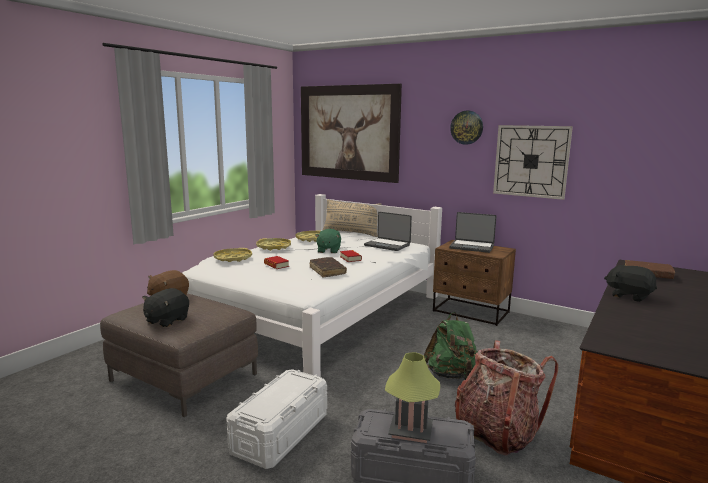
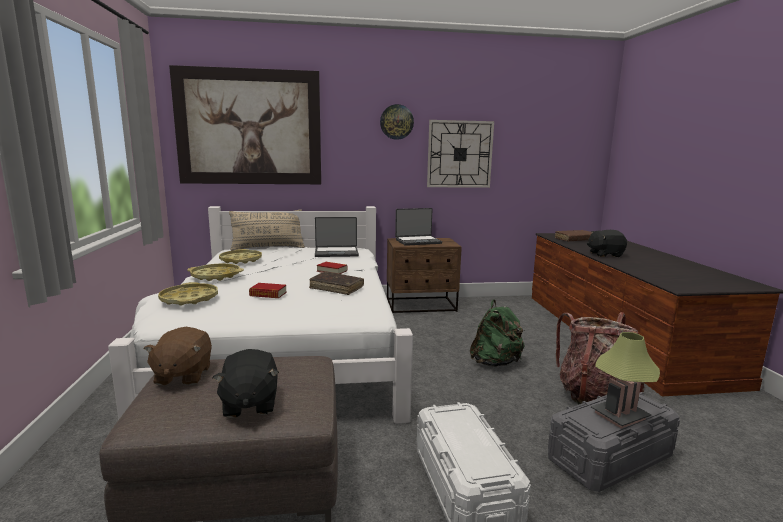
camera: 40 degrees left, 0 degrees up
green plush toy [315,229,341,253] -> none

